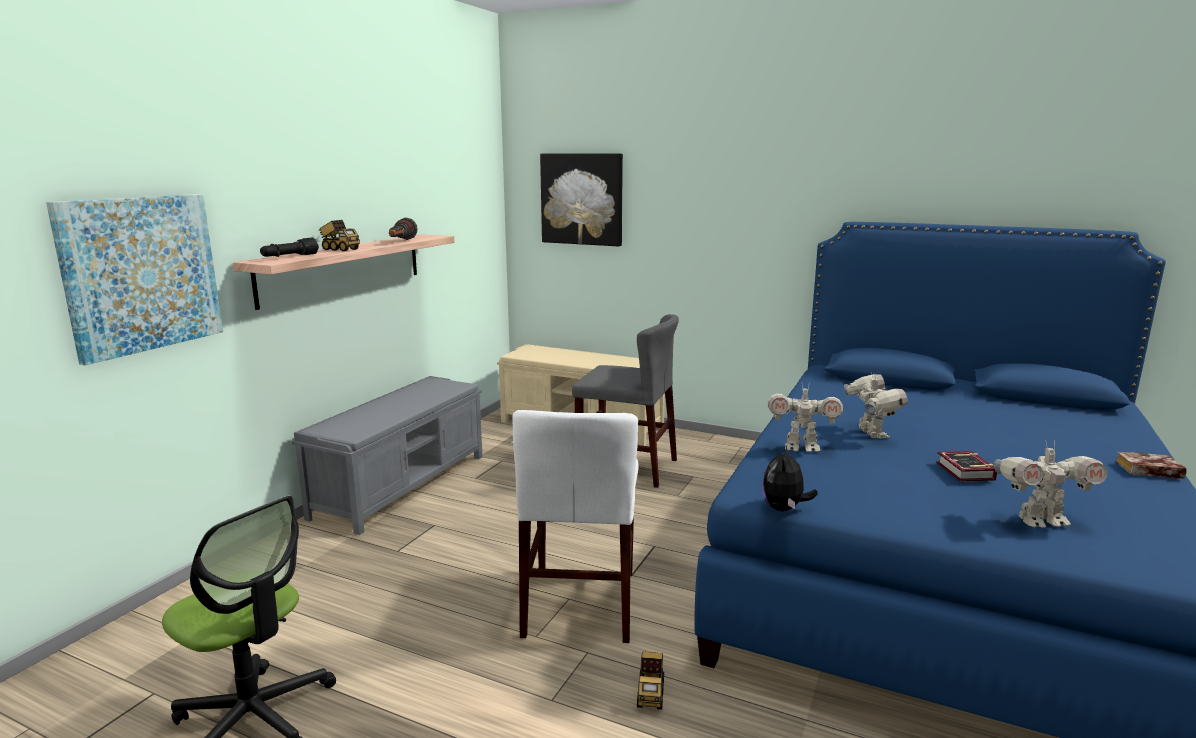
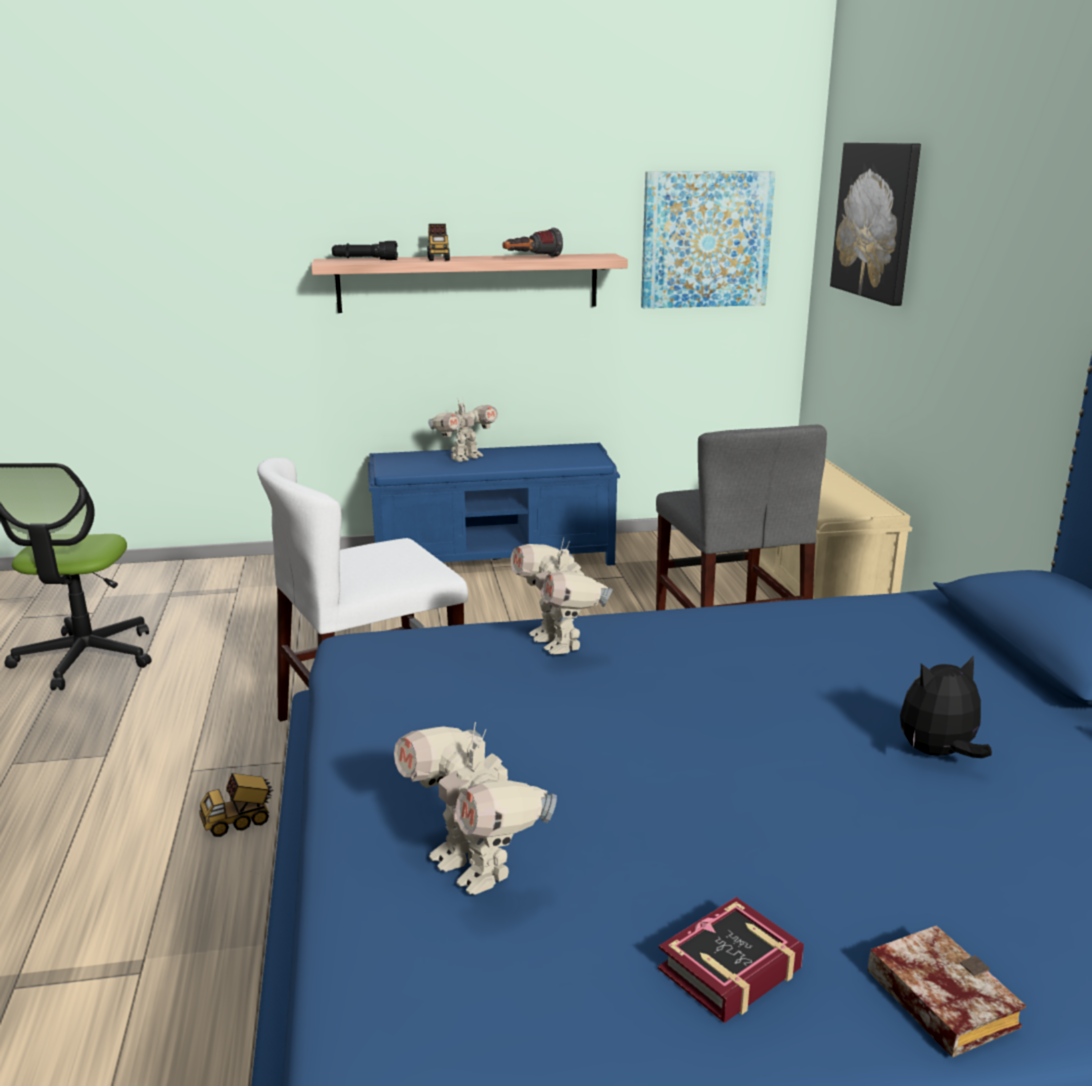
camera: 55 degrees right, 5 degrees up
picture [46,194,223,365] -> picture moved to [641,171,775,308]
grey bench [292,376,483,535] -> blue bench [368,443,620,566]
plush toy [762,446,818,511] -> plush toy moved to [900,655,992,758]
toy robot [844,372,908,439] -> toy robot moved to [428,398,498,461]
book [936,451,997,482] -> book moved to [658,897,804,1023]

